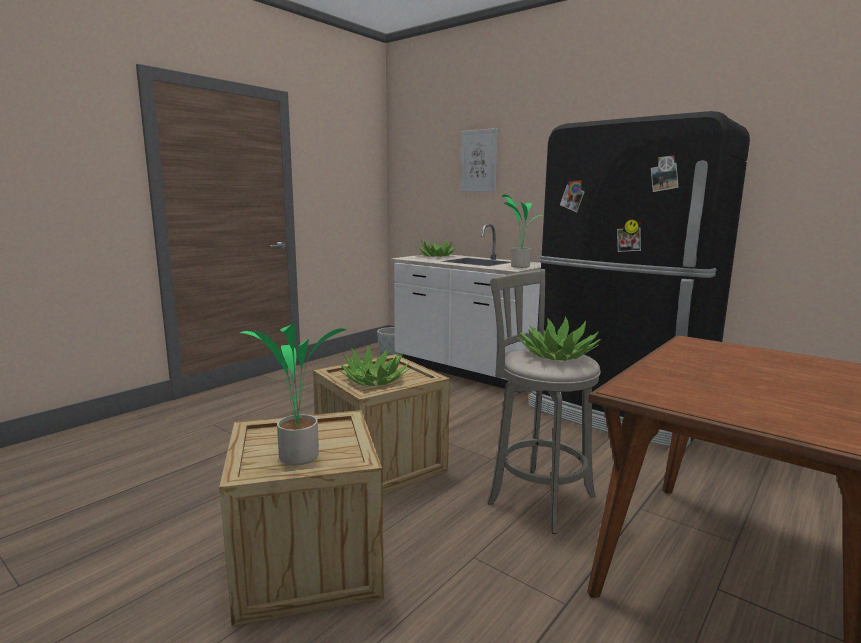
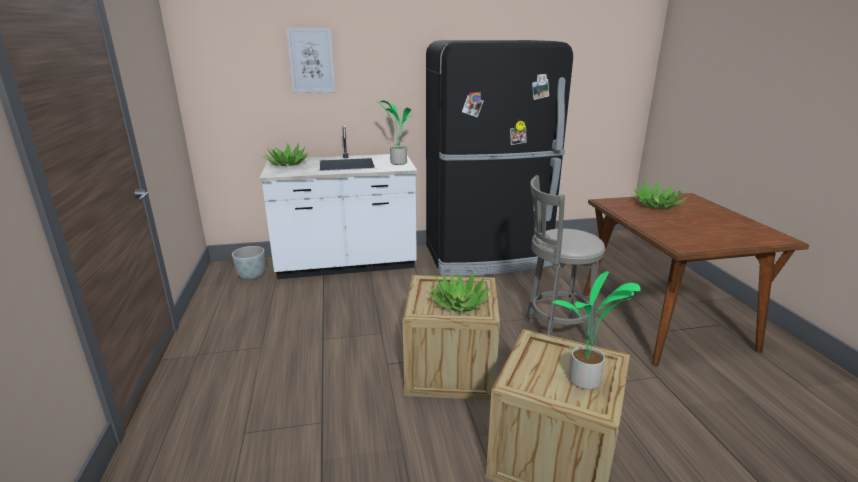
camera: 50 degrees left, 10 degrees up
potted plant [517,316,601,361] -> potted plant moved to [631,179,688,209]

